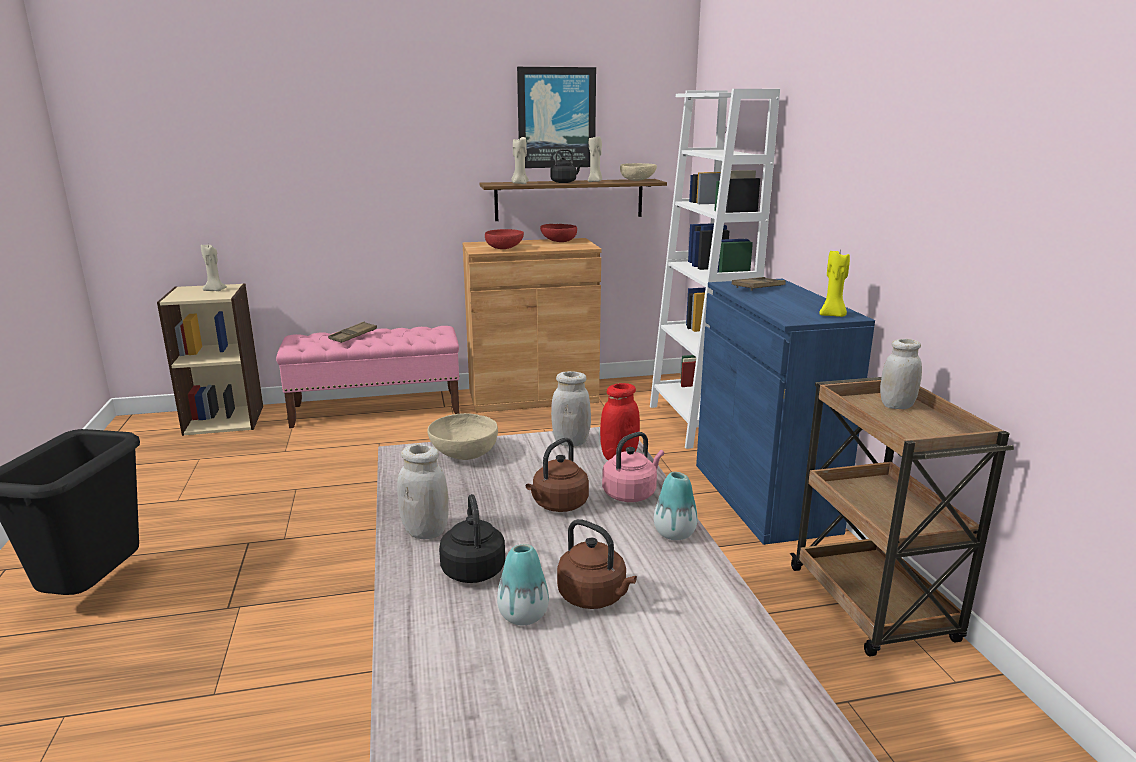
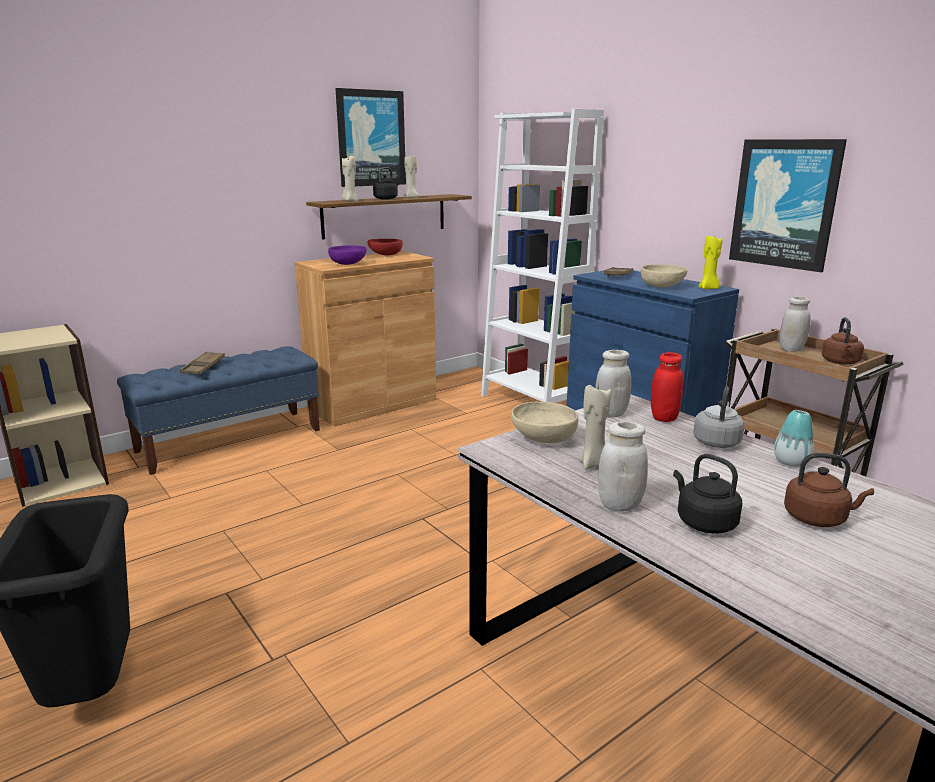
camera: 25 degrees left, 0 degrees up
beige candle [201,245,227,291] -> beige candle moved to [578,383,611,469]
pink bench [276,326,460,428] -> blue bench [117,346,320,475]
red bowl [485,229,524,249] -> purple bowl [328,245,367,265]
vase [497,544,549,625] -> none
brown kettle [526,438,589,512] -> brown kettle moved to [822,317,864,365]
pink kettle [602,432,664,502] -> grey kettle [693,387,745,448]
beige bowl [620,163,657,181] -> beige bowl moved to [641,264,687,288]
none -> picture [729,139,847,272]

